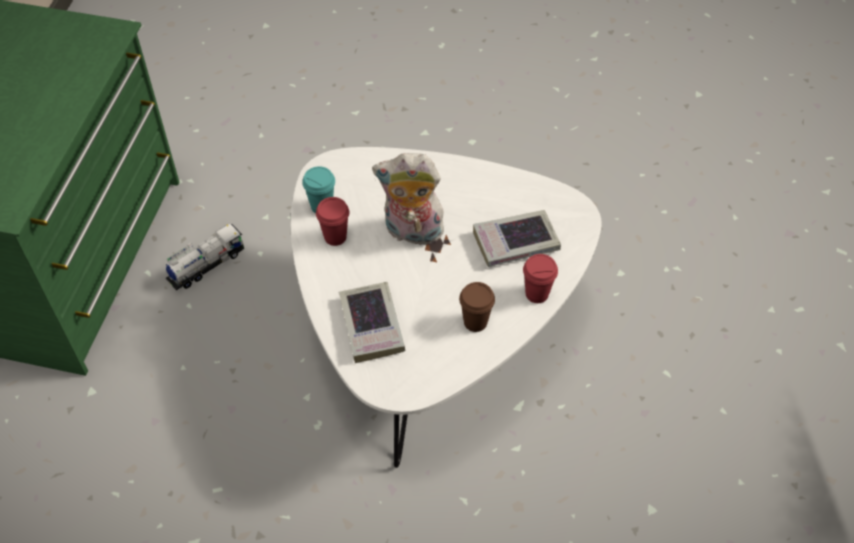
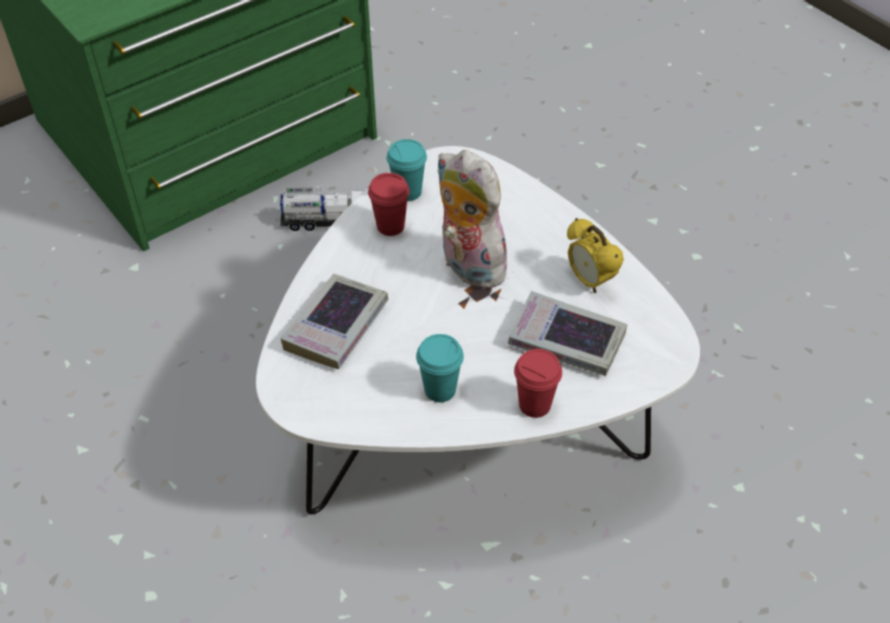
camera: 40 degrees right, 5 degrees down
brown cup [459,282,495,332] -> turquoise cup [416,334,464,402]
none -> alarm clock [567,218,624,293]

